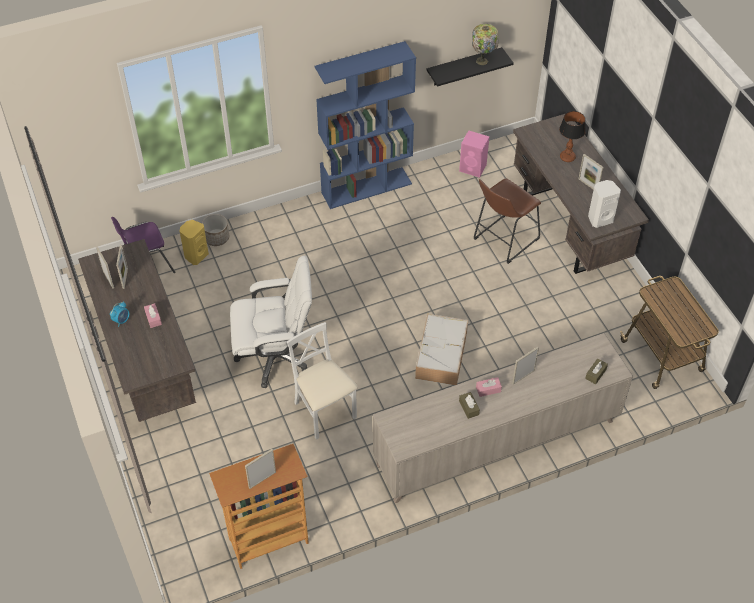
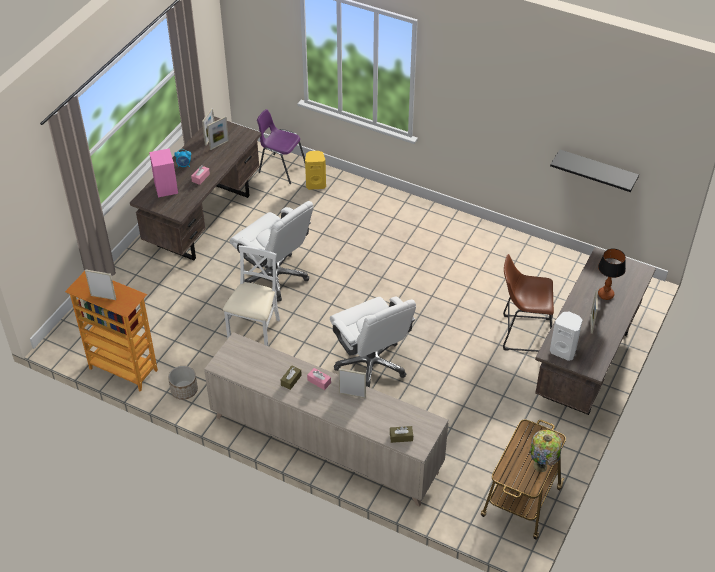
camera: 50 degrees right, 5 degrees down
planter [202,214,229,246] -> planter moved to [168,366,198,400]
blue bookcase [315,41,416,209] -> none
storage box [415,314,468,385] -> white office chair [330,296,416,388]
pink speaker [459,130,489,178] -> pink speaker moved to [149,148,178,197]
table lamp [472,24,498,65] -> table lamp moved to [529,430,562,472]

